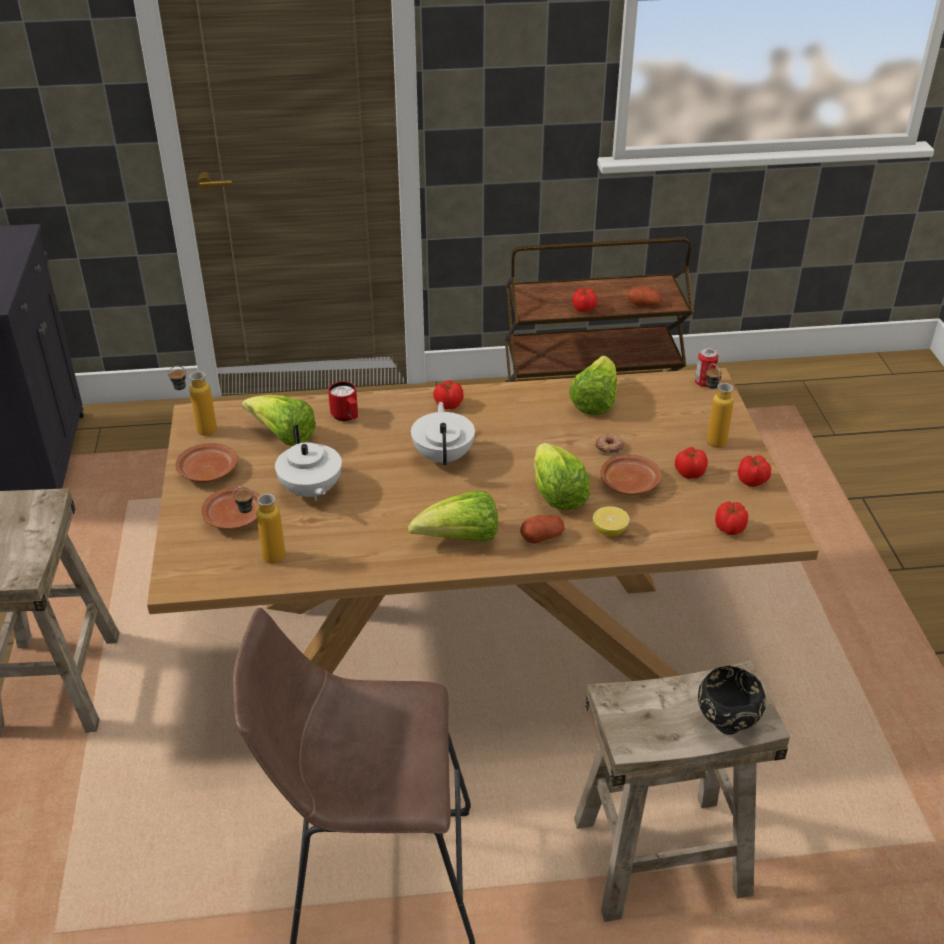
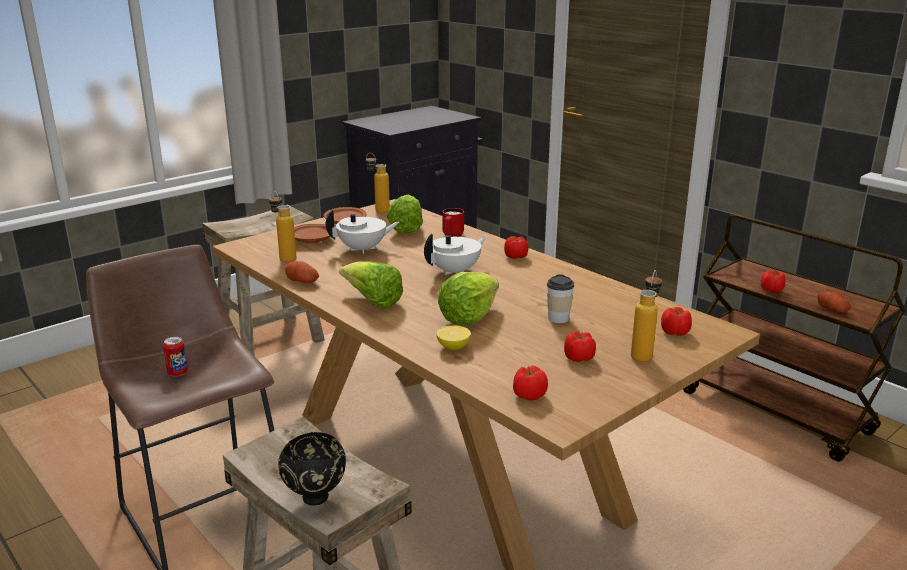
camera: 55 degrees right, 15 degrees down
white teapot [275,425,342,501] -> white teapot turned 135 degrees counterclockwise [326,210,400,254]
potato [520,515,565,544] -> potato moved to [285,261,319,283]
lettuce [569,356,617,415] -> none
donut [595,433,624,456] -> cup [547,274,574,324]
brown plate [600,455,662,495] -> none
can [695,348,718,387] -> can moved to [163,337,188,377]
tomato [738,455,771,487] -> tomato moved to [661,307,692,336]

